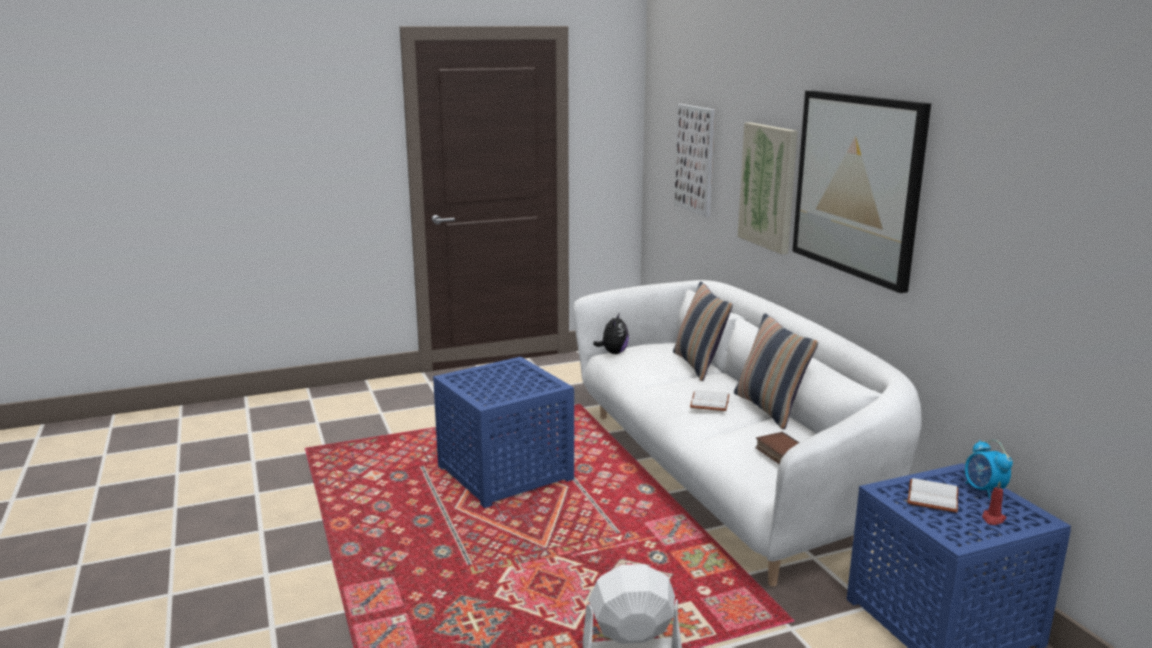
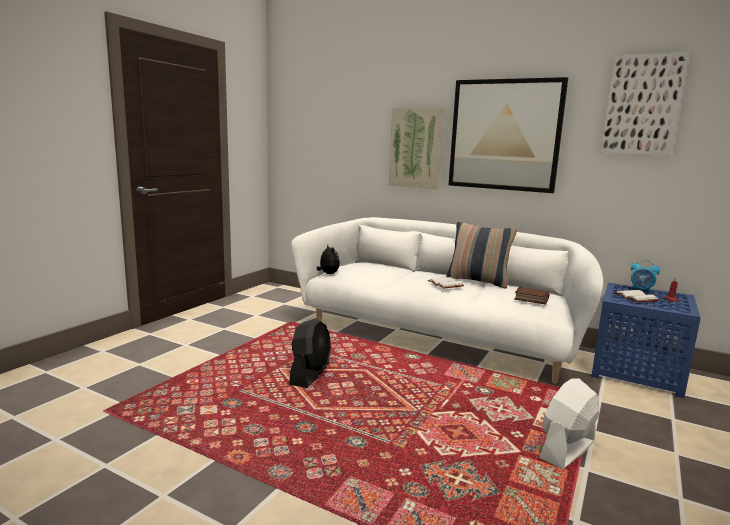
camera: 40 degrees left, 5 degrees down
blue side table [433,357,574,508] -> black fan [289,318,331,388]
pillow [673,281,733,381] -> none
picture [674,104,715,217] -> picture moved to [600,52,689,156]

